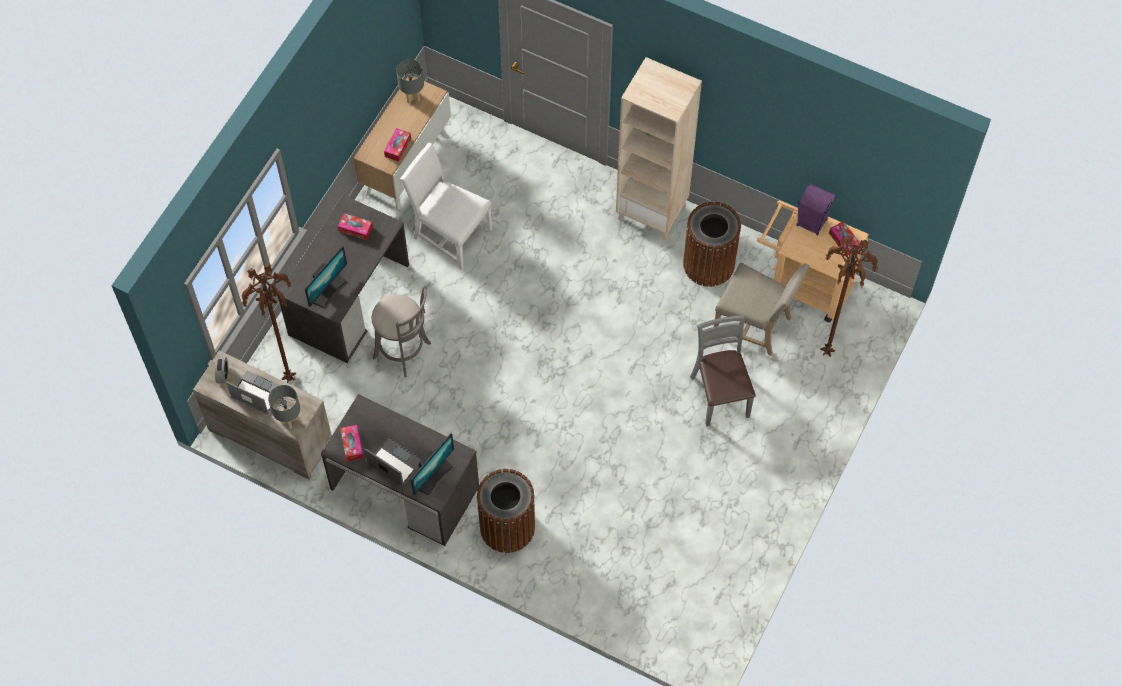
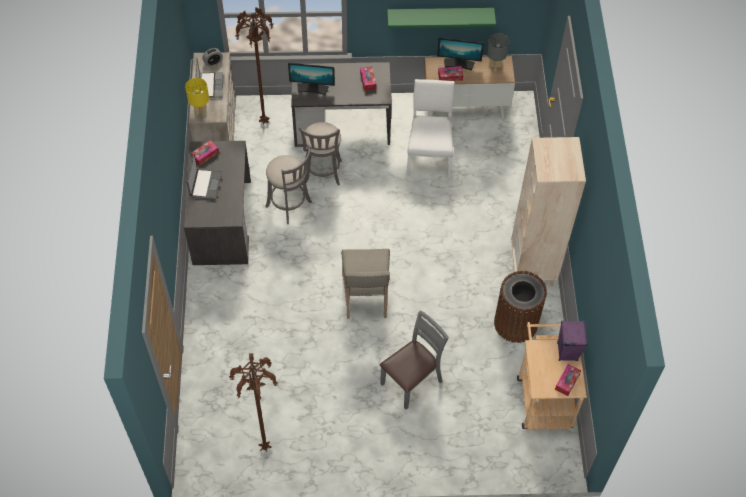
camera: 60 degrees right, 5 degrees down
grey table lamp [268,385,300,429] -> yellow table lamp [185,78,209,116]
monitor [411,433,454,495] -> monitor moved to [437,38,484,71]
brown trash can [476,469,535,553] -> none
beige chair [714,263,810,356] -> beige chair moved to [341,249,390,319]
brown floor lamp [820,237,878,357] -> brown floor lamp moved to [229,353,278,452]
none -> grey stool [265,146,312,224]
none -> green shelf [387,8,496,28]

